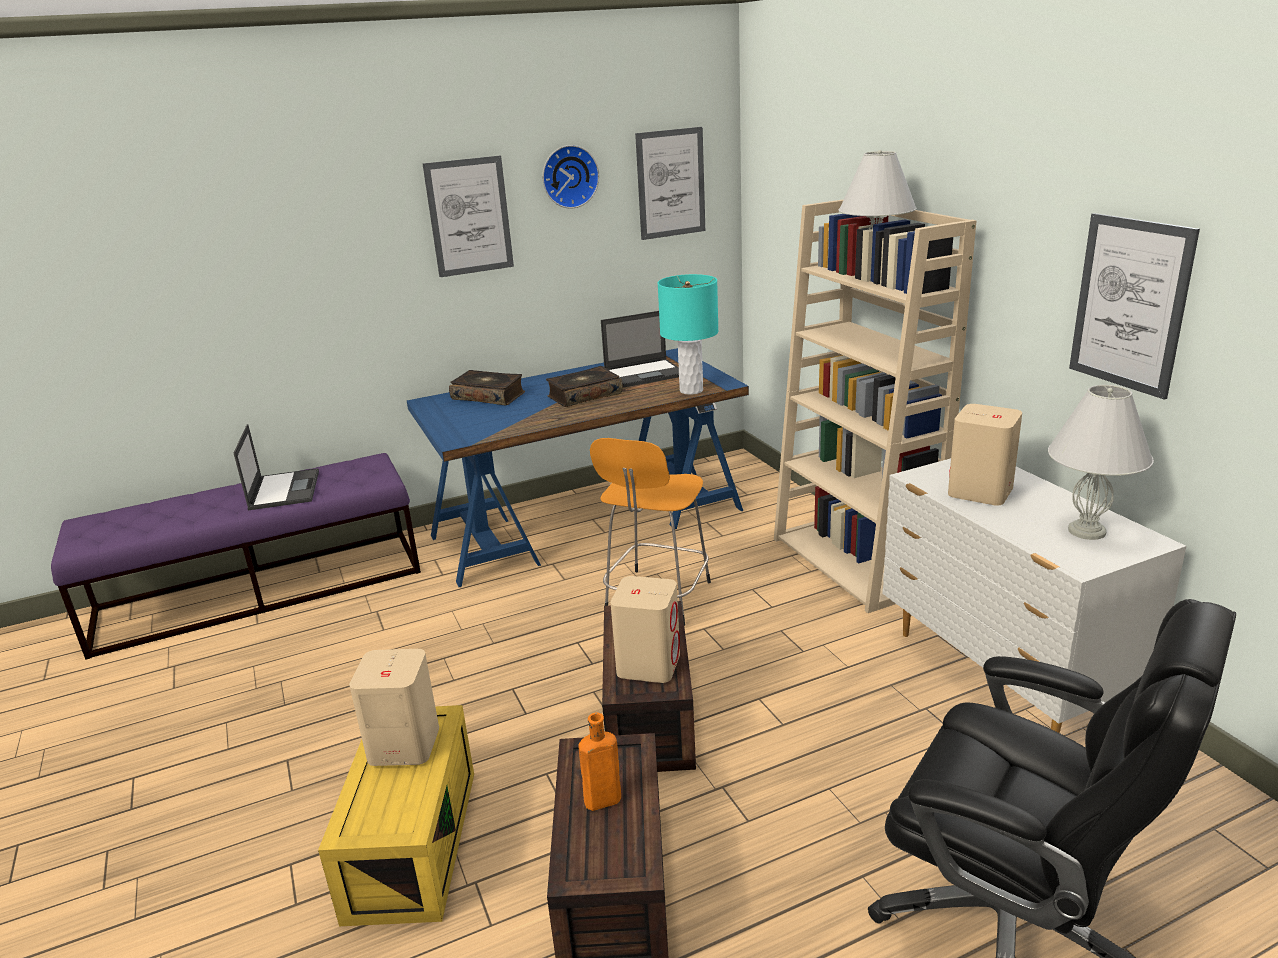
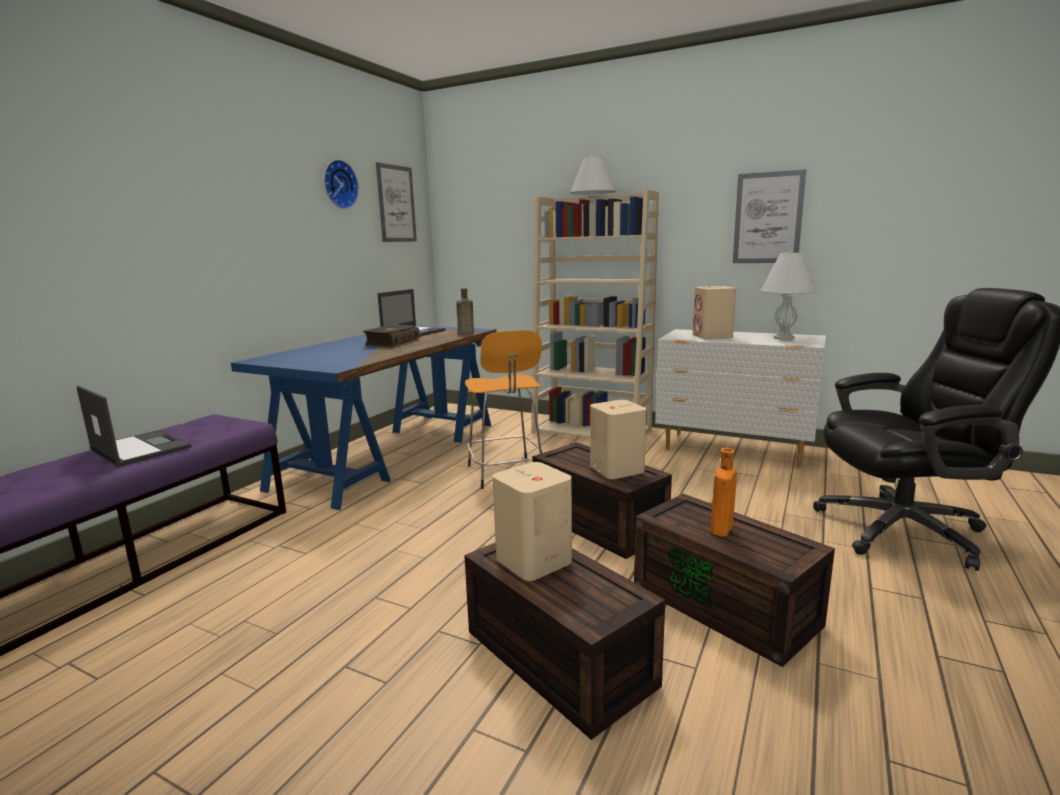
camera: 40 degrees left, 10 degrees down
yellow storage box [318,705,474,926] -> brown storage box [464,542,665,740]
picture [423,156,514,277] -> none
book [449,370,525,406] -> none
turquoise table lamp [658,274,719,395] -> brown bottle [456,288,474,335]

